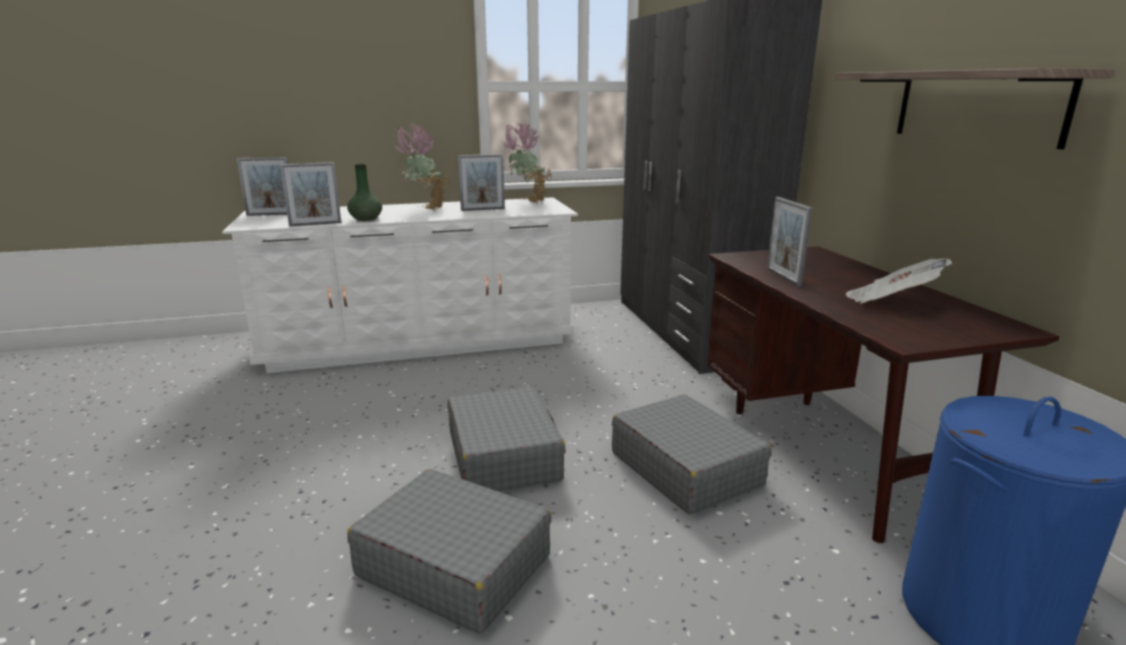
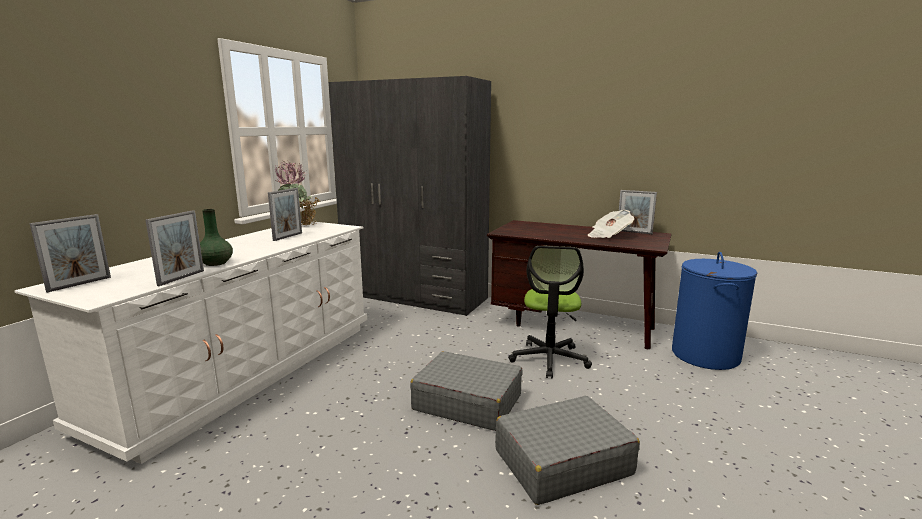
camera: 50 degrees left, 5 degrees down
potted plant [394,123,450,210] -> none
grey suitcase [612,395,771,514] -> office chair [508,246,592,378]
picture frame [767,197,812,287] -> picture frame moved to [619,190,657,234]
shelf [834,68,1115,150] -> none

